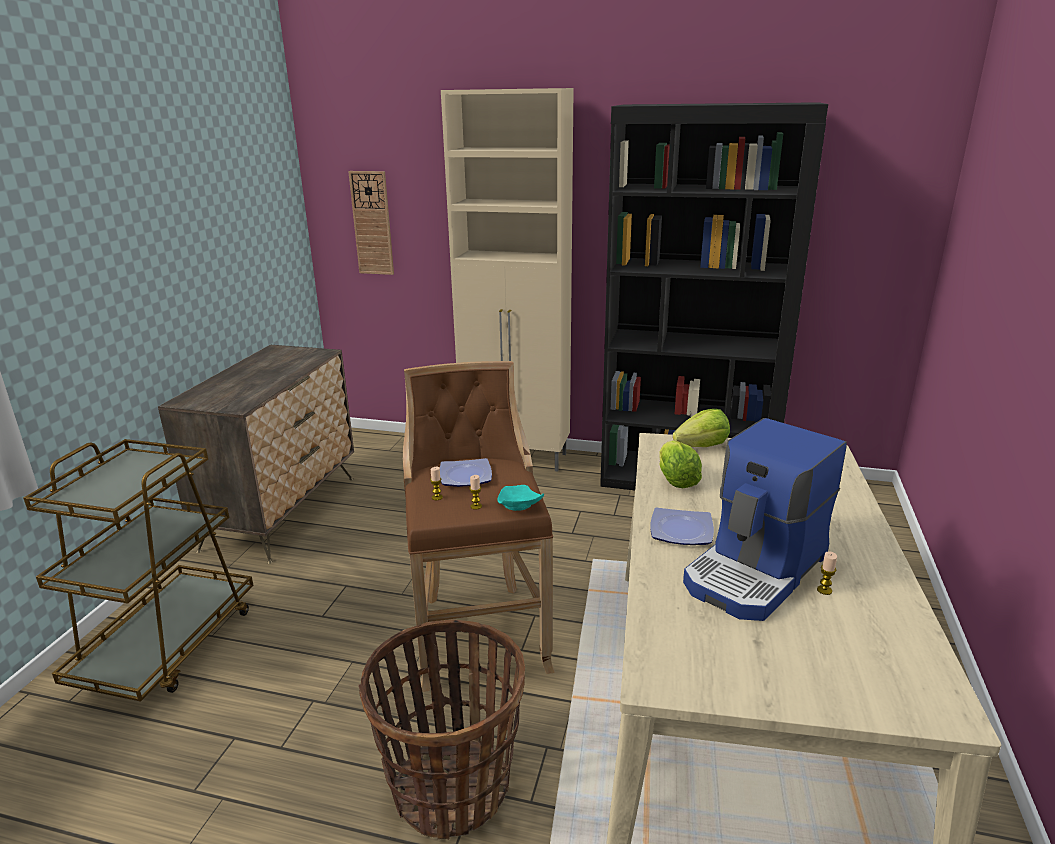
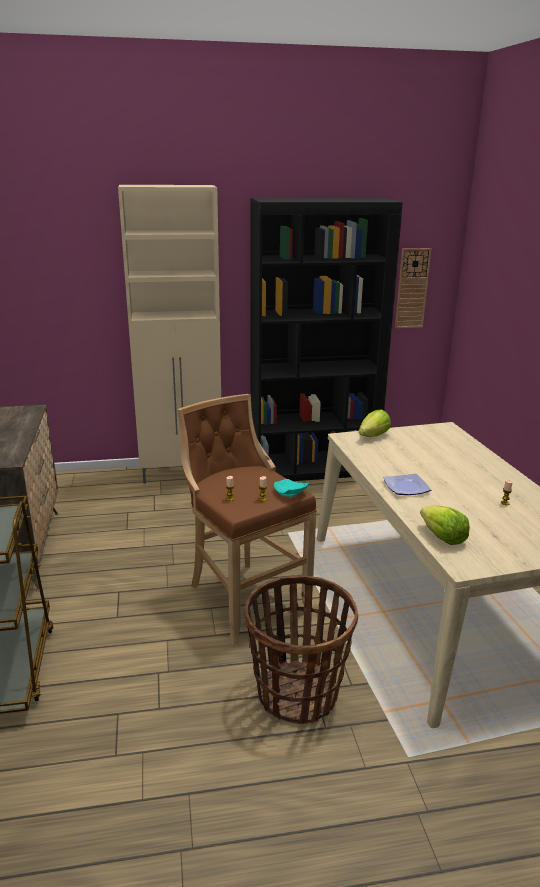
camera: 25 degrees left, 0 degrees up
wall clock [348,171,394,275] -> wall clock moved to [395,248,431,328]
plate [440,458,492,487] -> none
lettuce [659,440,702,488] -> lettuce moved to [420,505,470,545]
coffee machine [683,418,847,621] -> none

